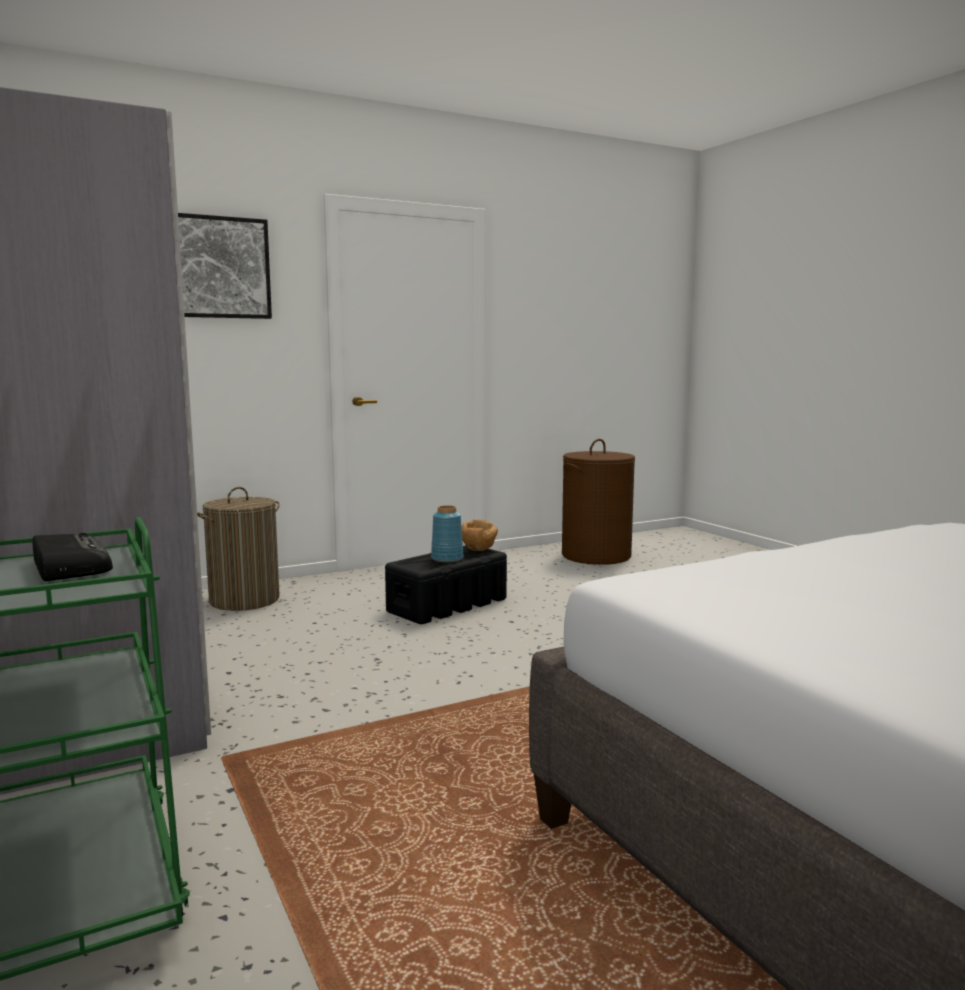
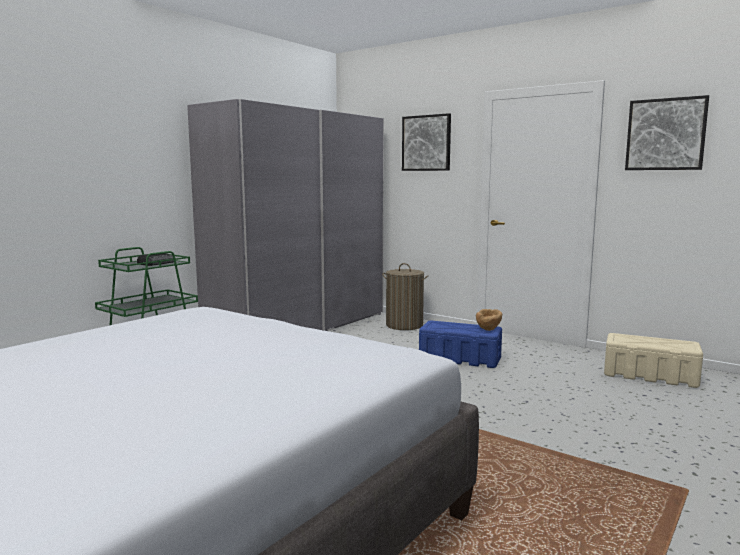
camera: 65 degrees right, 0 degrees up
black storage box [385,545,507,624] -> blue storage box [419,320,502,368]
blue vase [431,505,464,563] -> none
brown laundry basket [562,439,635,565] -> beige storage box [604,333,703,388]
none -> picture [625,95,709,170]

